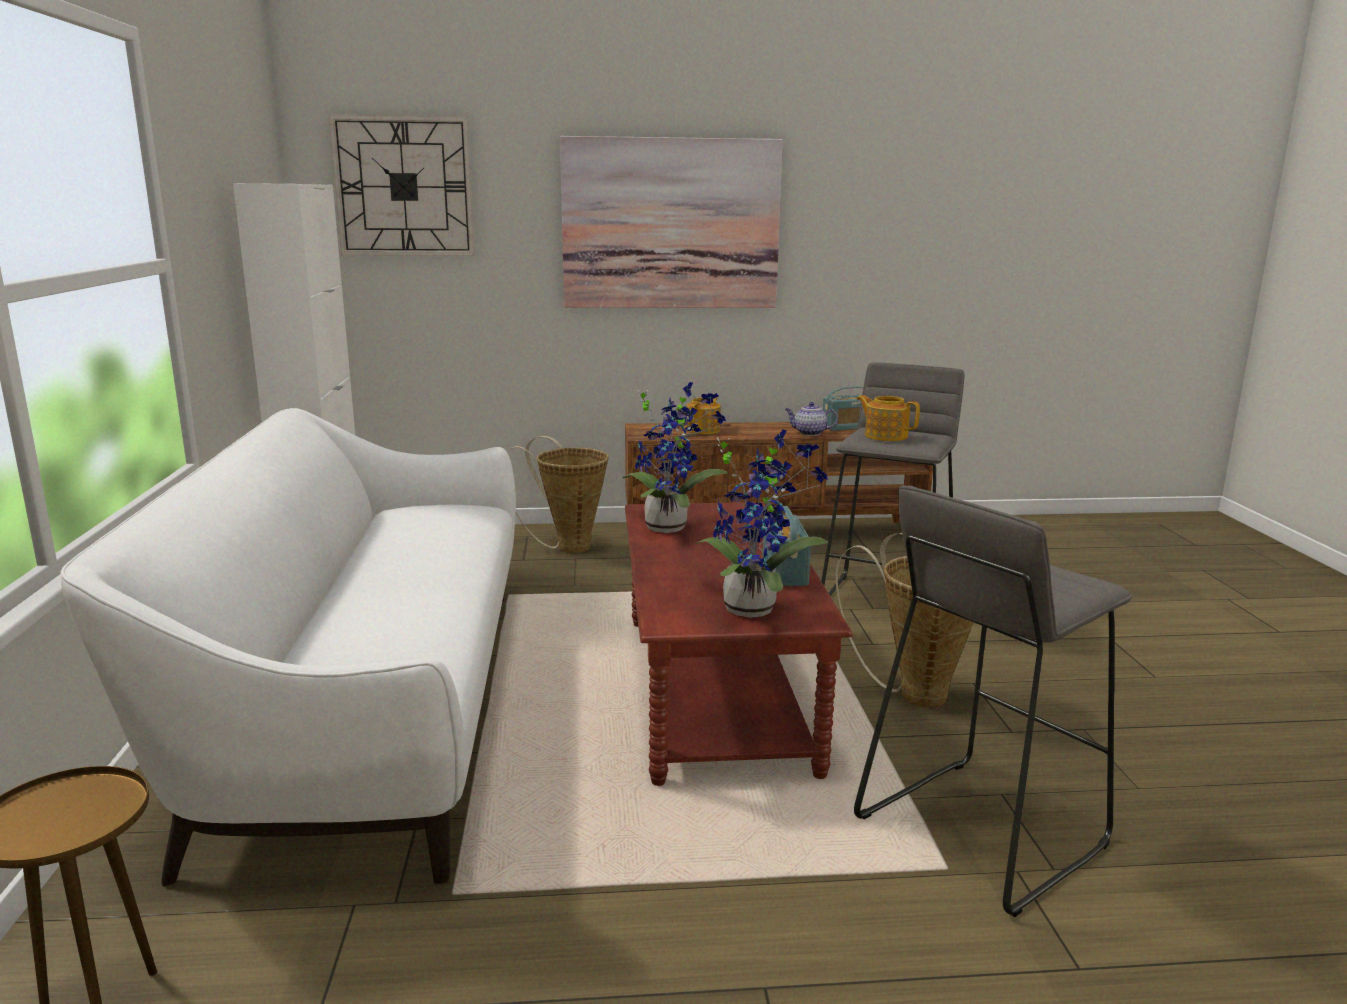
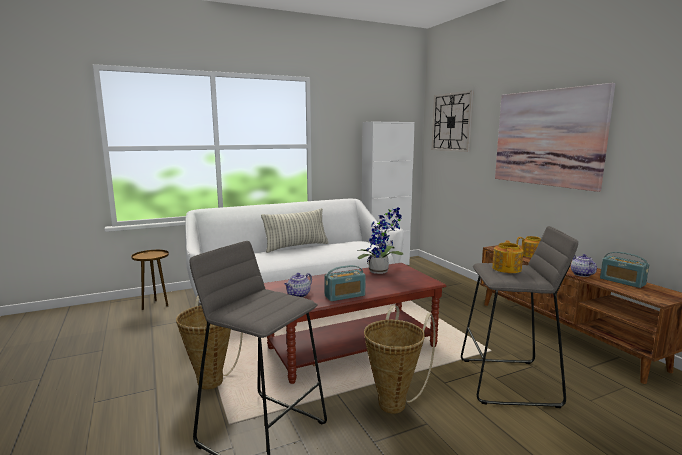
camera: 70 degrees right, 5 degrees down
basket [507,436,609,553] -> basket moved to [176,296,243,390]
potted plant [695,429,828,618] -> teapot [284,273,312,298]
none -> pillow [261,208,329,253]

